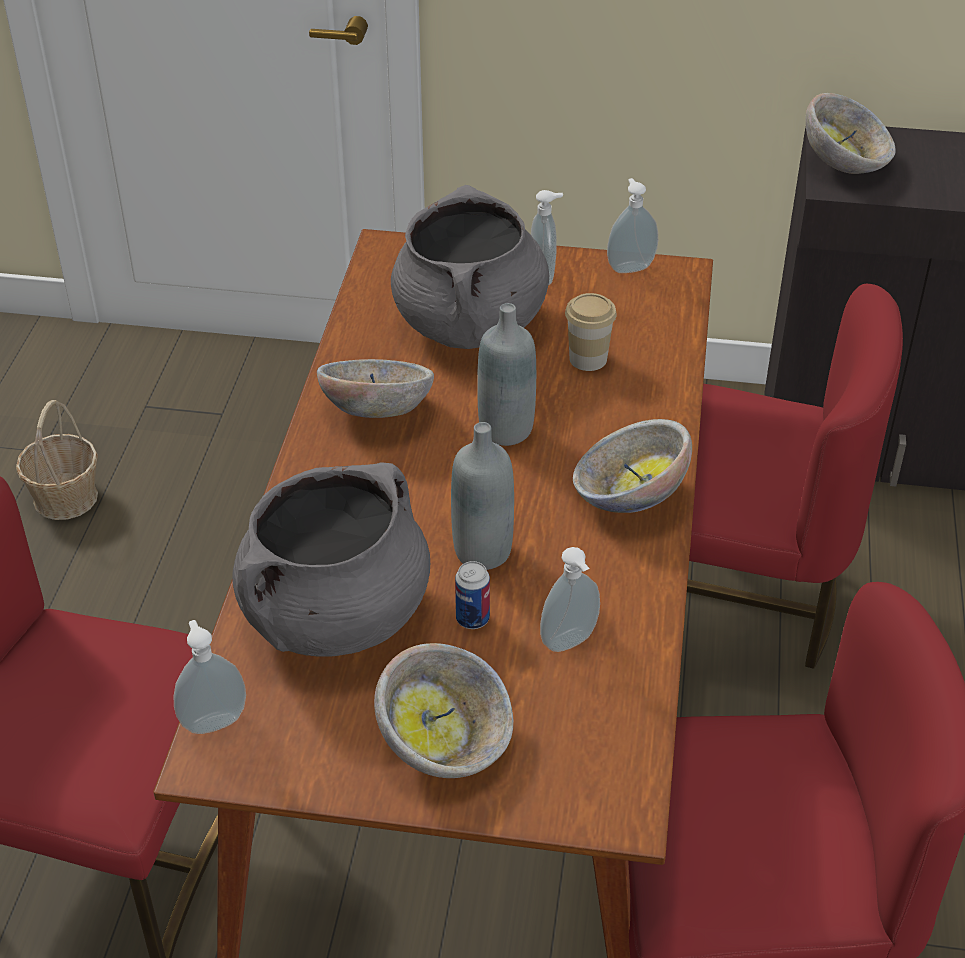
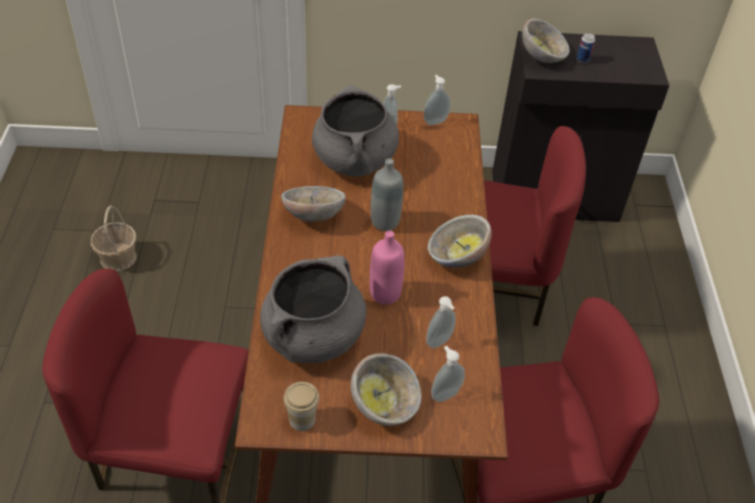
camera: 10 degrees left, 5 degrees up
soap dispenser [174,620,246,734] -> soap dispenser moved to [431,346,465,402]
grey bottle [451,422,514,570] -> pink bottle [370,230,405,305]
can [455,561,490,629] -> can moved to [577,33,595,63]
cup [565,293,617,371] -> cup moved to [283,382,319,431]

